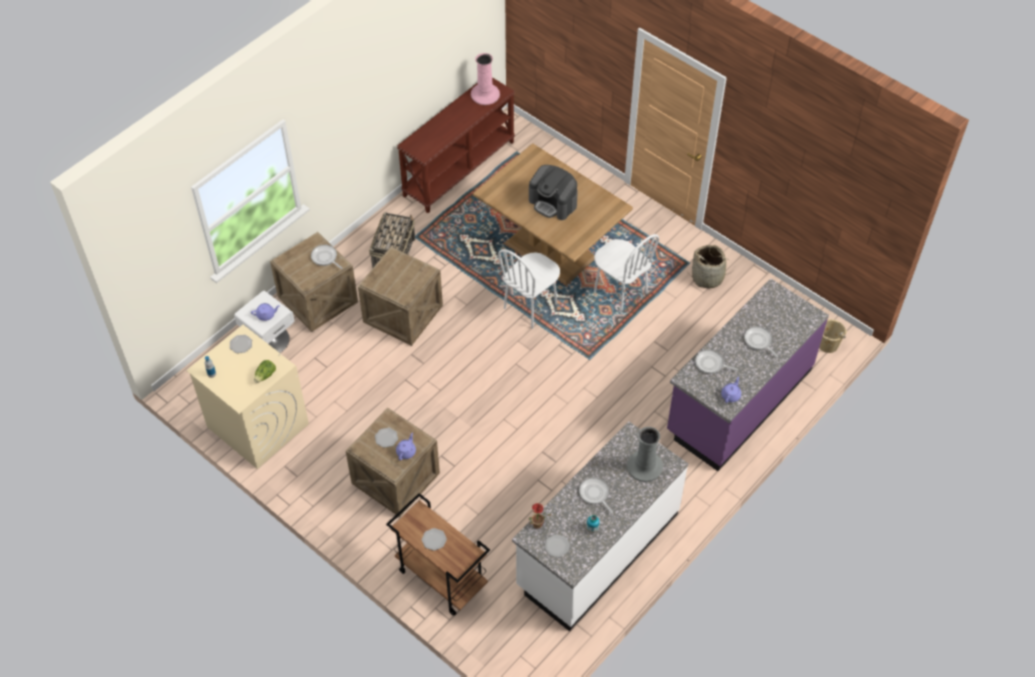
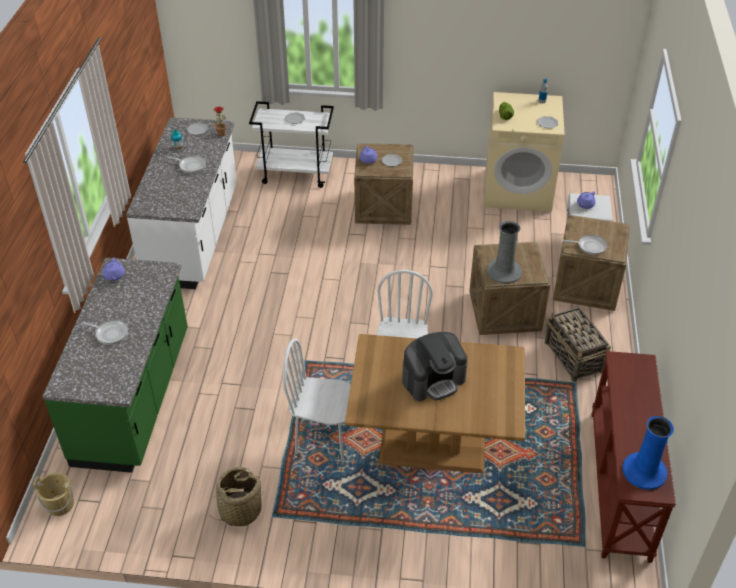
camera: 145 degrees right, 10 degrees down
brown cart [386,493,490,616] -> white cart [249,101,334,188]
pink vase [471,53,500,105] -> blue vase [622,416,674,490]
coffee machine [529,165,578,220] -> coffee machine turned 150 degrees clockwise [402,332,467,401]
grey vase [627,427,663,482] -> grey vase moved to [487,221,522,284]
purple counter [667,279,829,471] -> green counter [42,258,188,473]
frying pan [695,350,738,374] -> none

